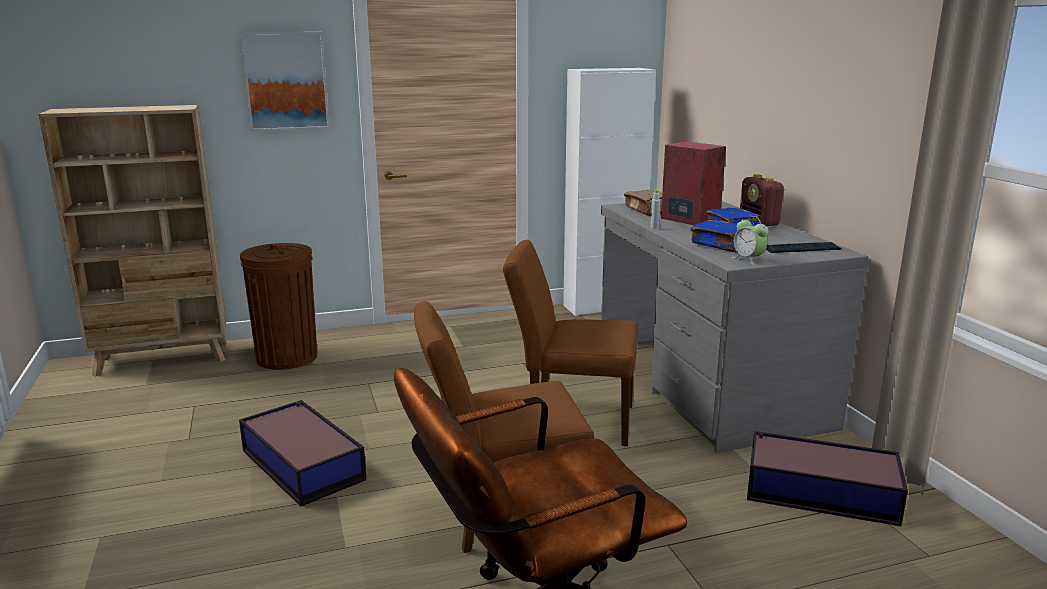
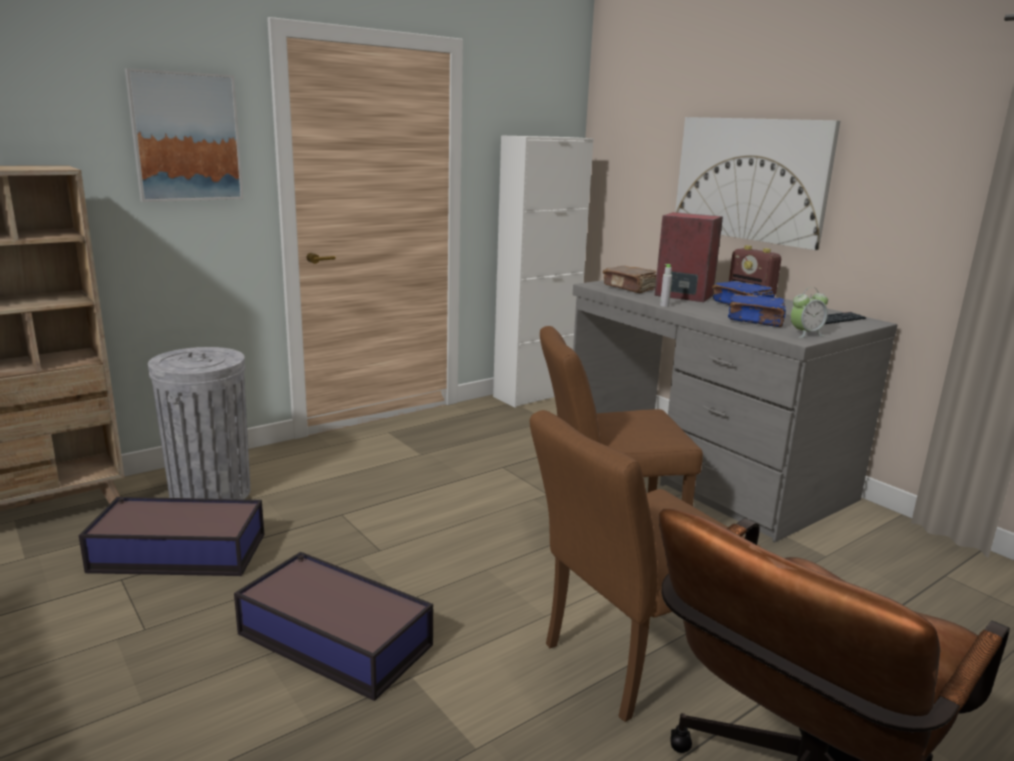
camera: 20 degrees left, 0 degrees up
brown trash can [240,243,317,370] -> grey trash can [148,347,250,499]
alarm clock [732,216,769,265] -> alarm clock turned 60 degrees counterclockwise [791,287,828,338]
storage box [747,431,908,526] -> storage box moved to [79,497,264,576]
none -> picture [675,117,840,250]

